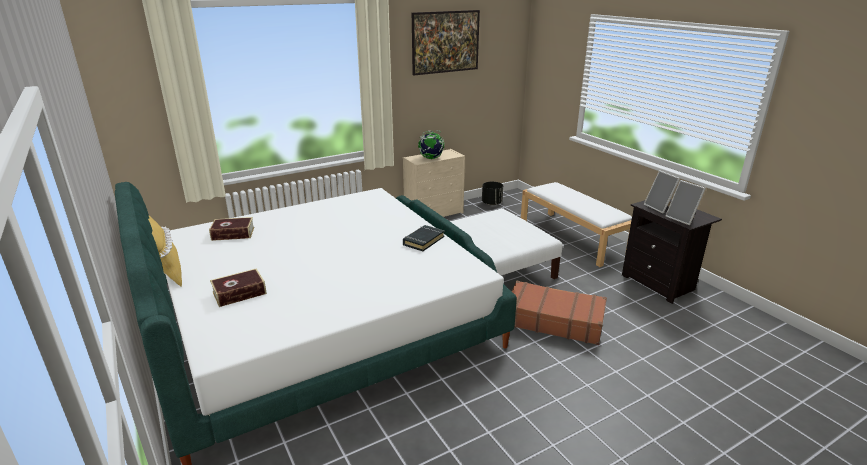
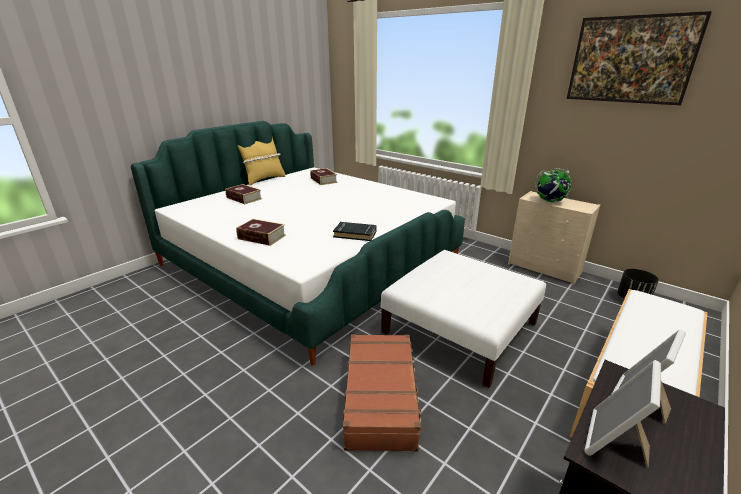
camera: 70 degrees right, 0 degrees up
none -> book [236,219,286,246]

